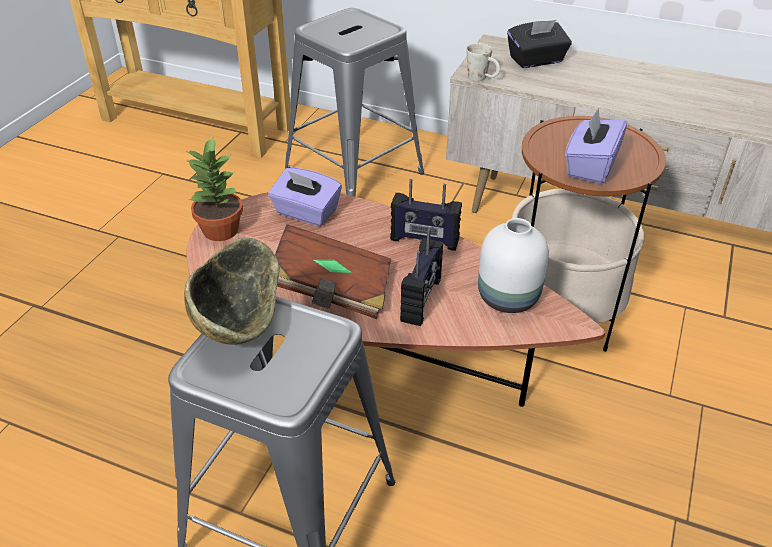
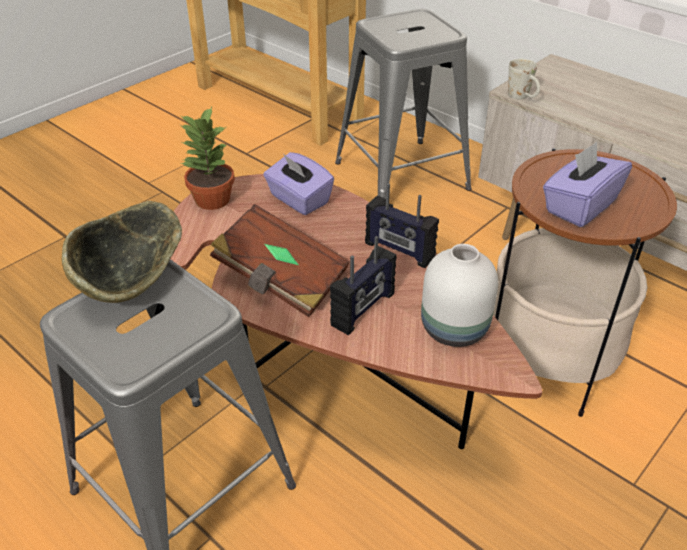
camera: 20 degrees right, 0 degrees up
black tissue box [507,20,572,68] -> none

